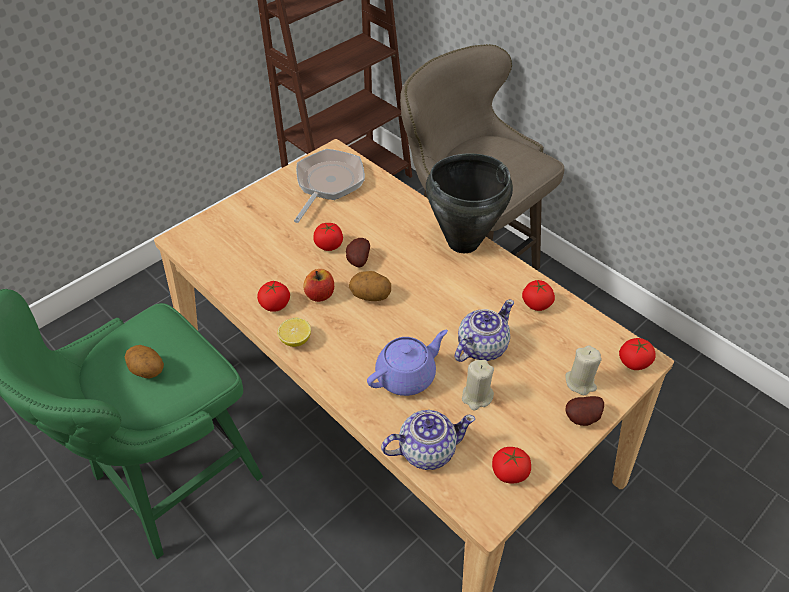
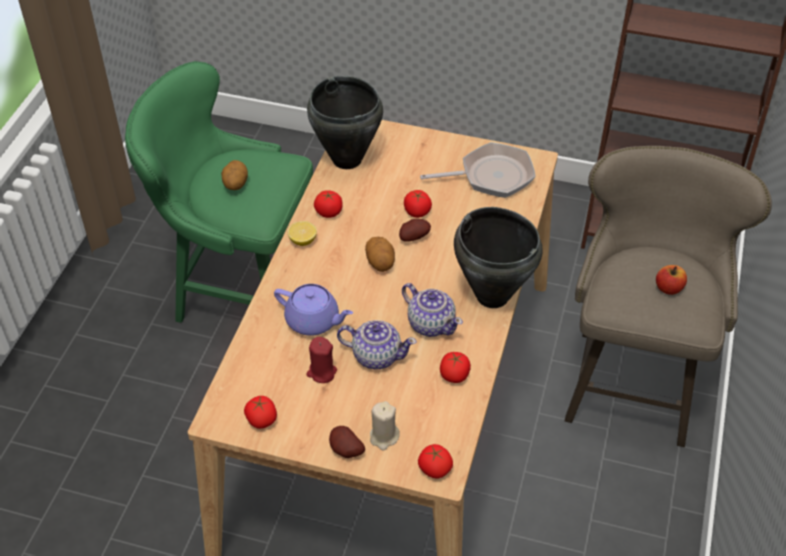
camera: 60 degrees right, 0 degrees up
apple [303,269,334,302] -> apple moved to [656,265,687,295]
teapot [381,410,475,470] -> teapot moved to [402,283,463,337]
beige candle [462,360,494,411] -> red candle [306,337,337,383]
none -> black cooking pot [307,76,383,169]

